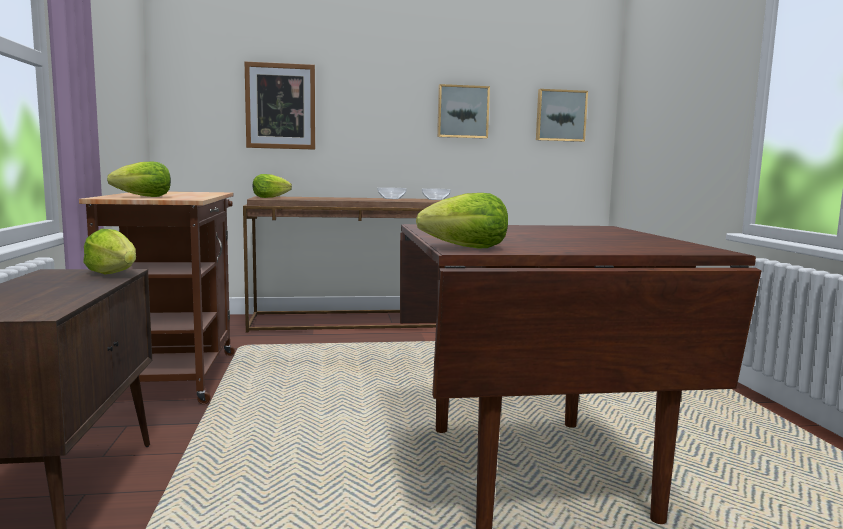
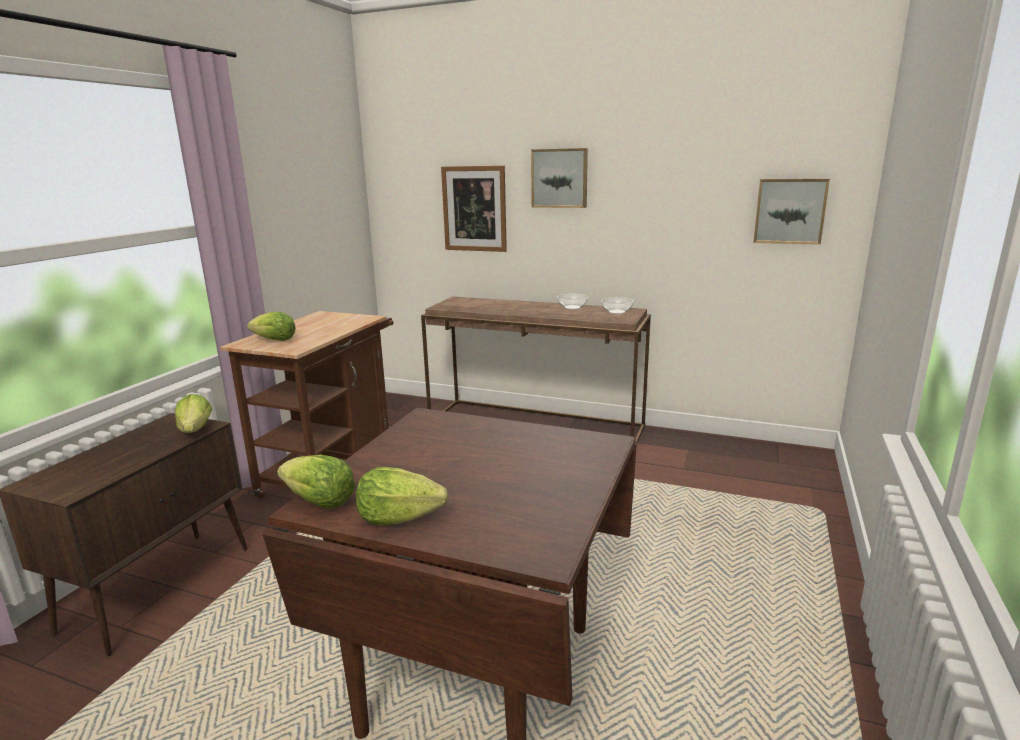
camera: 30 degrees right, 10 degrees up
lettuce [253,174,292,198] -> lettuce moved to [356,467,448,525]
picture [437,84,490,139] -> picture moved to [531,148,588,208]

